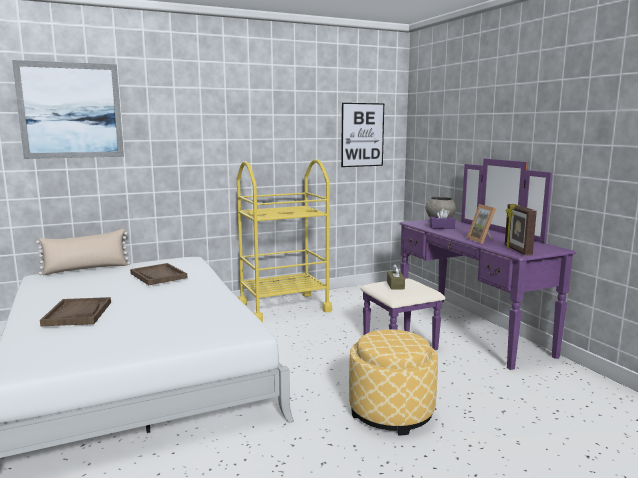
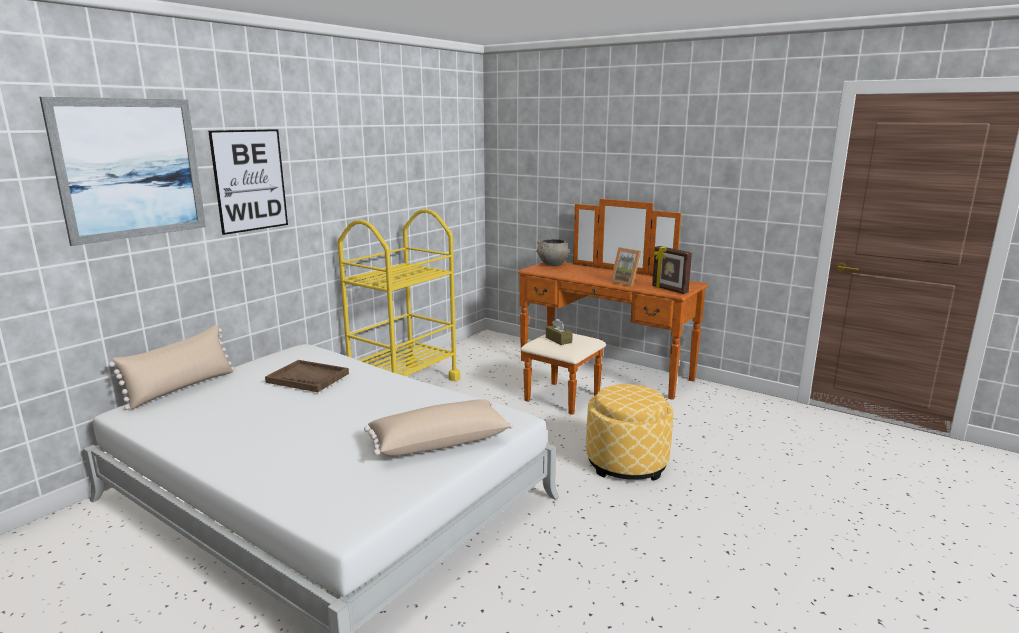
camera: 30 degrees left, 5 degrees up
brown tray [40,297,111,326] -> none
picture [341,103,384,167] -> picture moved to [208,129,288,235]
purple dresser [361,158,576,370] -> brown dresser [518,199,708,415]
purple tissue box [430,208,455,229] -> none
none -> beige pillow [364,399,513,456]

